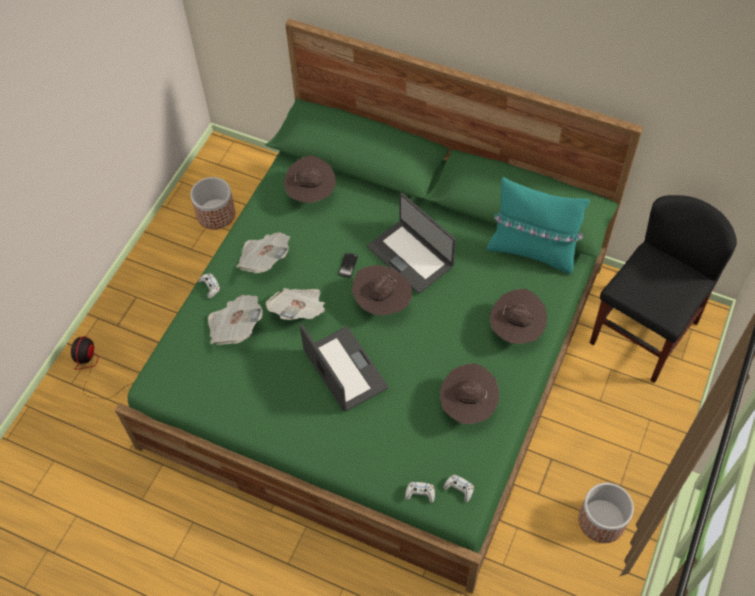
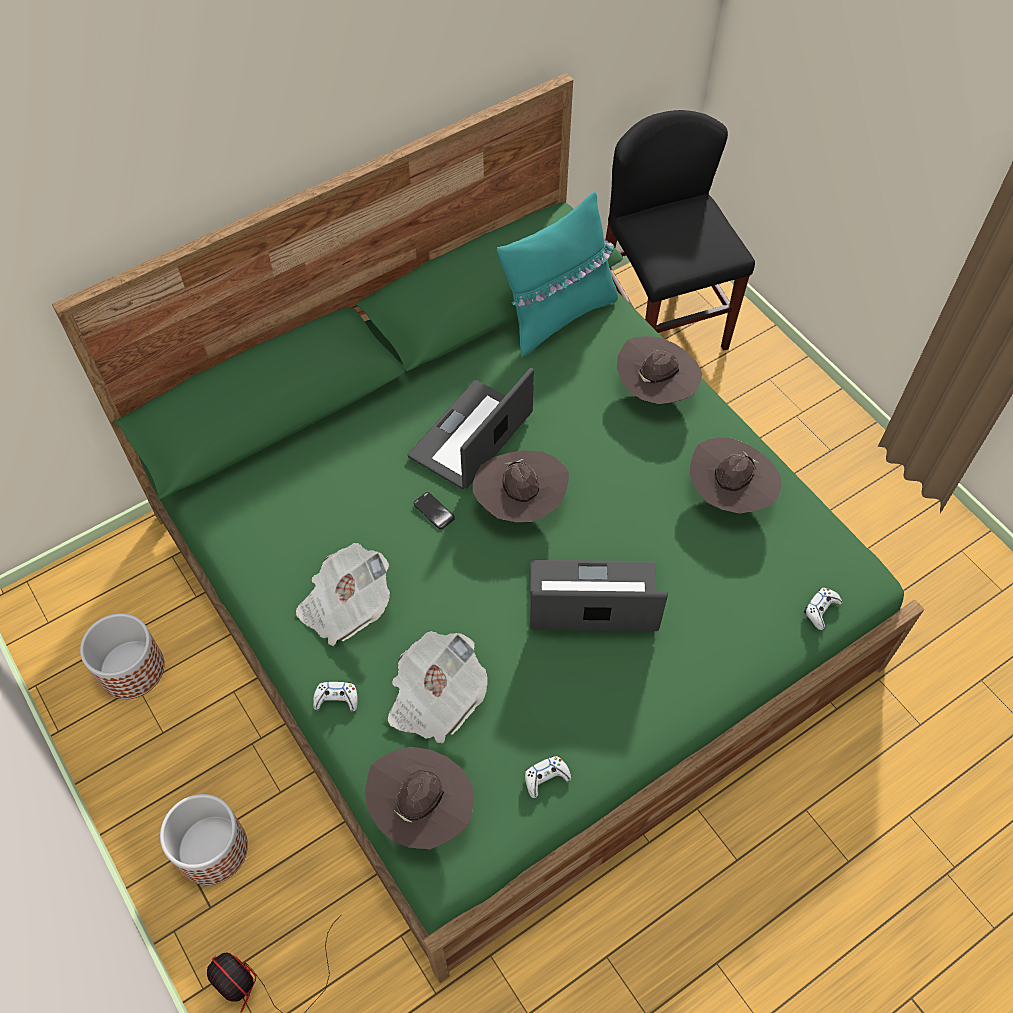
camera: 60 degrees left, 0 degrees up
newspaper [266,288,325,320] -> none
brown hat [284,155,336,203] -> brown hat moved to [365,747,473,849]
laptop [367,193,456,294] -> laptop turned 135 degrees clockwise [408,368,534,489]
white game controller [443,474,474,502] -> white game controller moved to [525,756,571,798]
planter [578,483,634,543] -> planter moved to [160,794,248,885]

